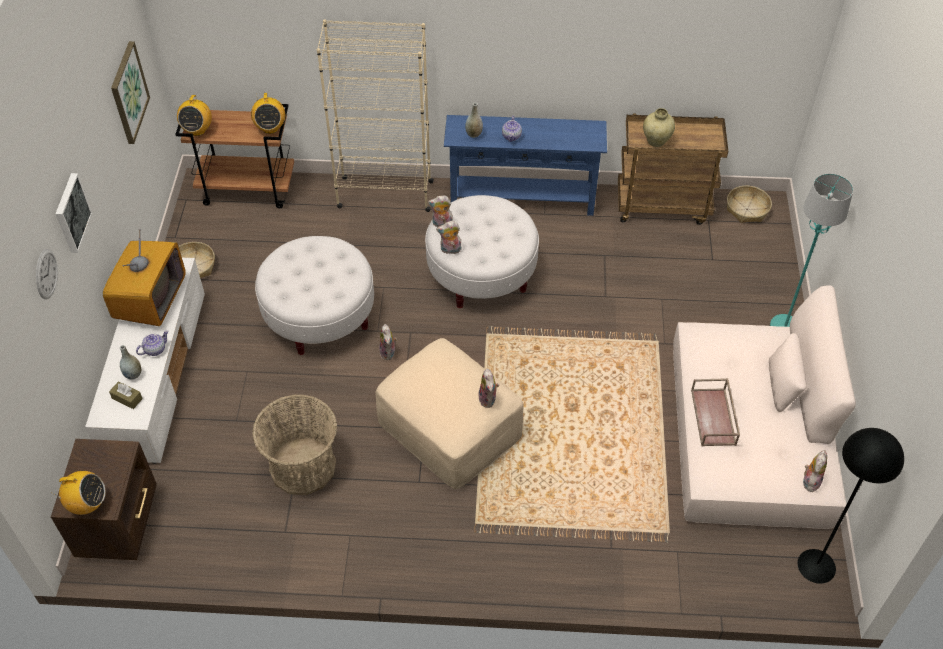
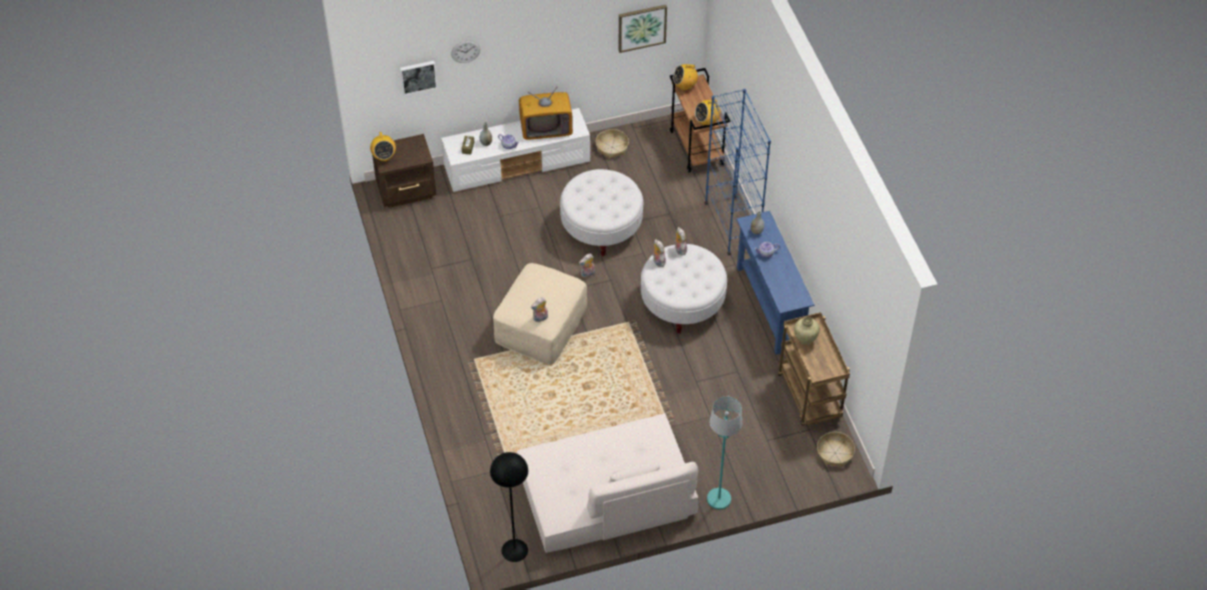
camera: 70 degrees right, 0 degrees up
picture [56,173,92,253] -> picture moved to [400,61,437,95]
basket [252,394,337,495] -> none
beige bookcase [317,20,434,212] -> blue bookcase [705,89,771,256]
brown tray [691,378,740,446] -> none
plush toy [803,450,827,492] -> none

